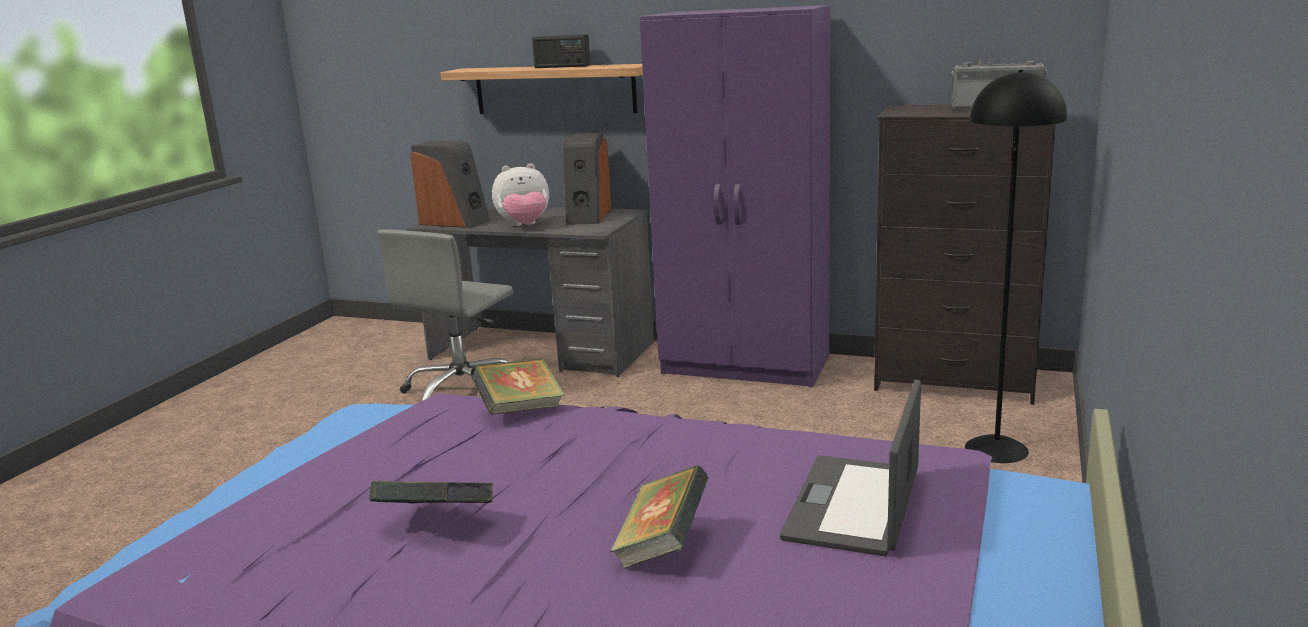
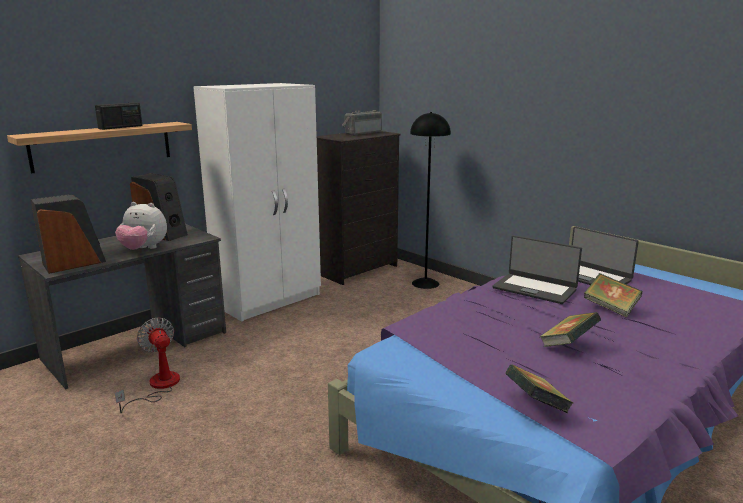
camera: 65 degrees left, 0 degrees up
grey office chair [377,229,513,401] -> fan [114,318,180,413]
book [470,358,565,414] -> book moved to [505,364,573,413]
plush toy [492,163,549,226] -> plush toy turned 90 degrees clockwise [115,202,167,250]
purple wardrobe [640,5,831,387] -> white wardrobe [193,83,321,322]
none -> laptop [492,235,582,304]

